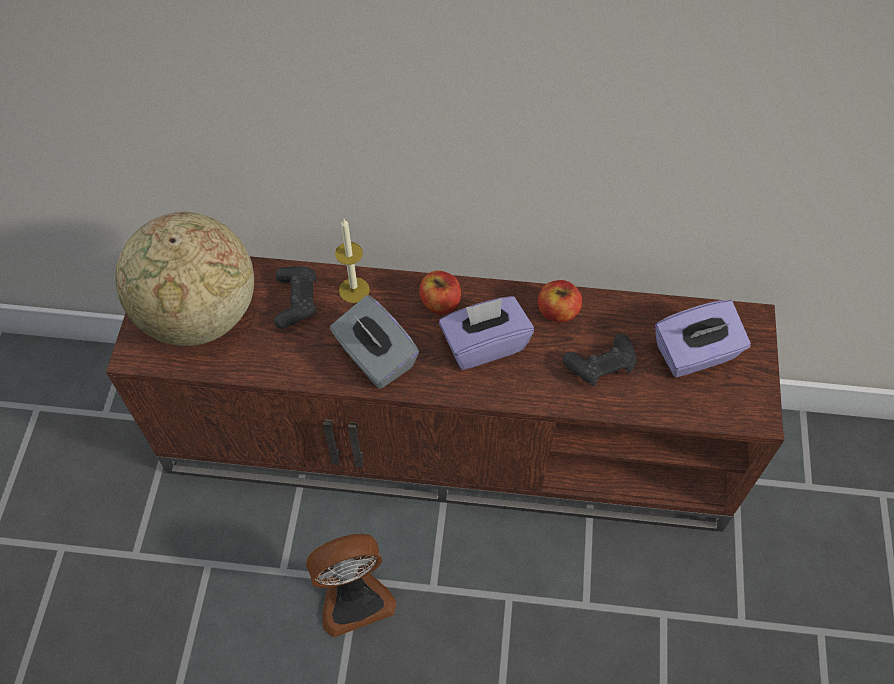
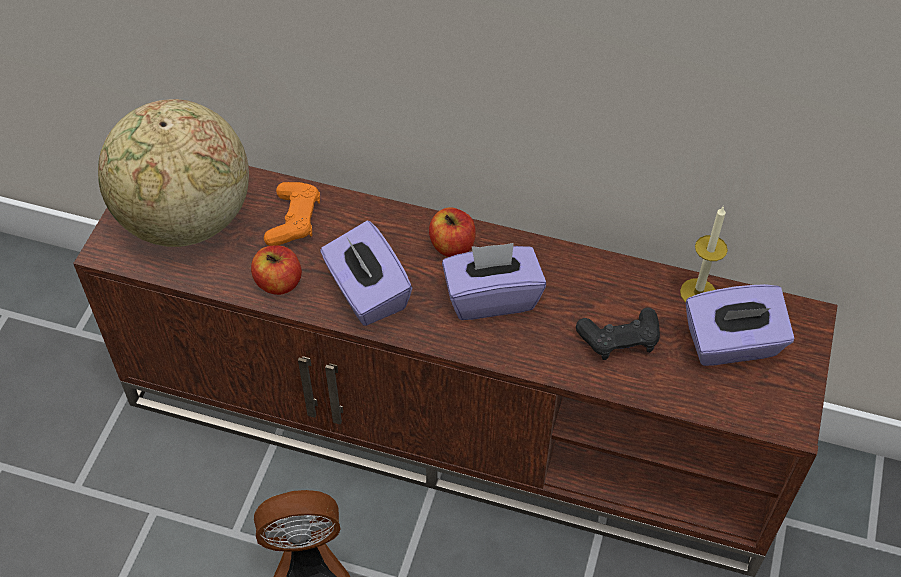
camera: 10 degrees right, 5 degrees down
black game controller [274,266,317,329] -> orange game controller [264,182,320,246]
grey tissue box [330,295,419,389] -> purple tissue box [320,221,412,326]
candle [335,219,370,303] -> candle moved to [680,207,728,303]
apple [538,280,582,322] -> apple moved to [251,246,302,295]

